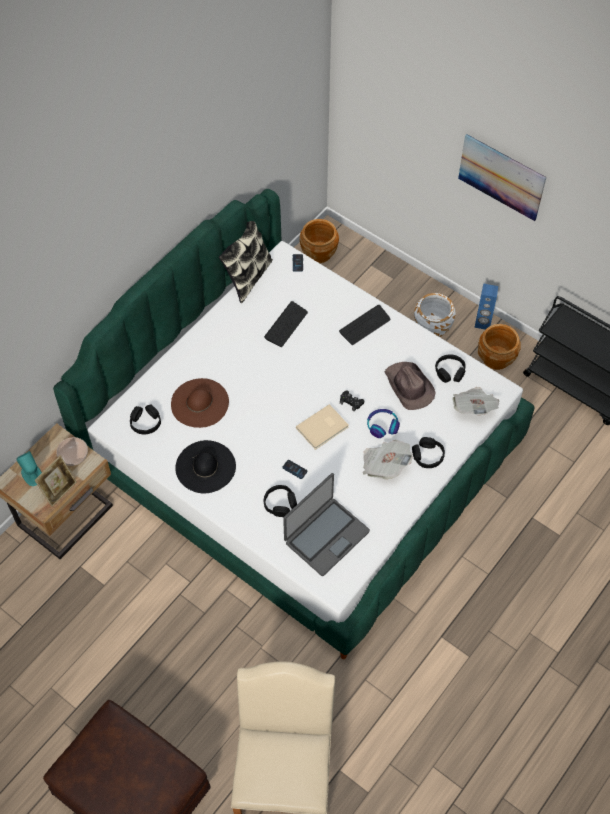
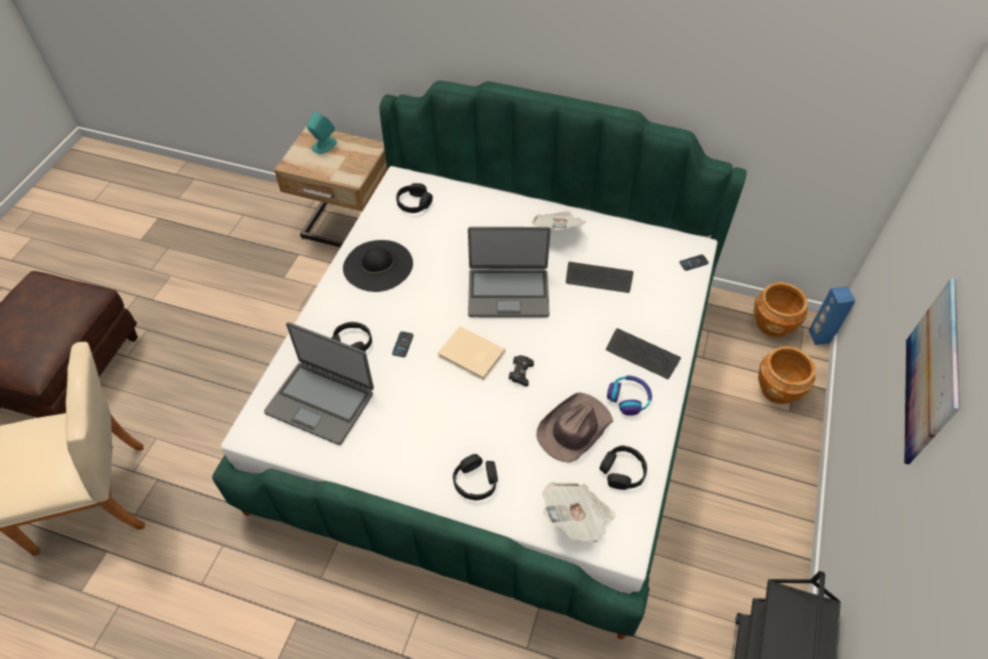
camera: 70 degrees right, 5 degrees down
picture frame [35,455,76,507] -> none
bowl [56,437,88,466] -> none
brown hat [171,378,229,428] -> none
pillow [219,221,273,303] -> none
newspaper [363,440,413,480] -> newspaper moved to [531,211,586,230]
headphones [367,409,400,438] -> headphones moved to [607,375,652,416]
white planter [414,293,456,337] -> none
blue speaker [474,283,498,330] -> blue speaker moved to [809,287,855,345]
brown planter [478,324,521,370] -> brown planter moved to [758,346,815,404]
none -> laptop [468,227,551,318]

